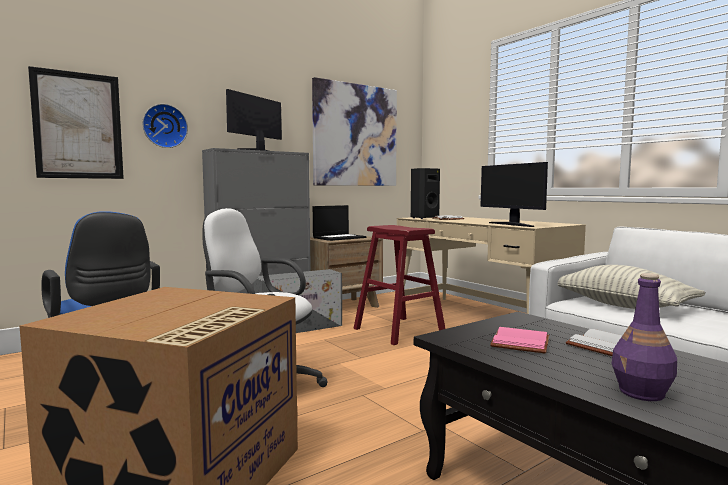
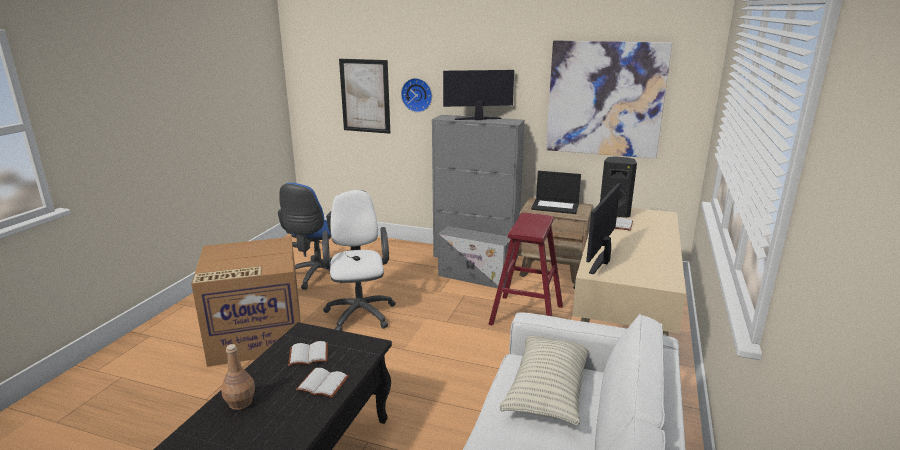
camera: 55 degrees right, 15 degrees up
pink book [490,327,549,354] -> white book [288,341,328,366]
purple bottle [612,273,677,401] -> brown bottle [221,344,255,410]

